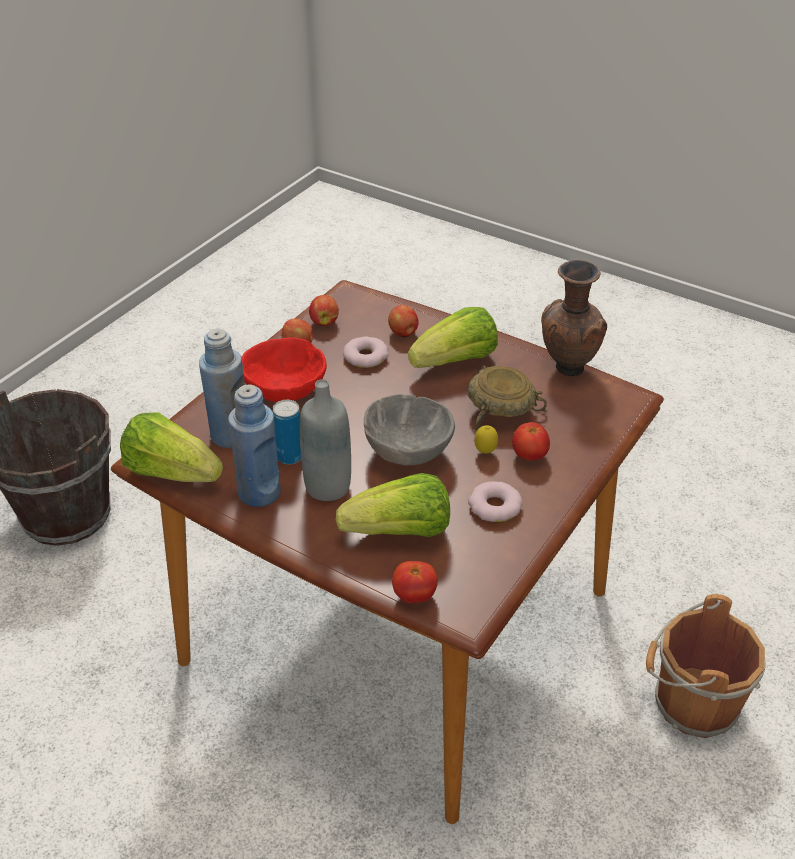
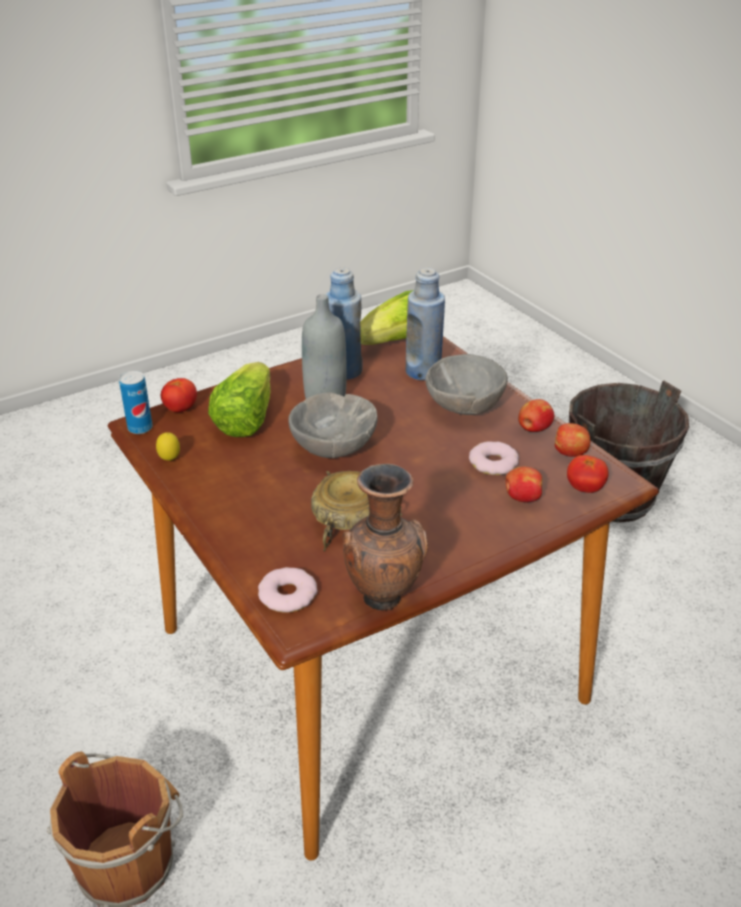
camera: 115 degrees right, 5 degrees down
red bowl [241,337,327,402] -> grey bowl [425,354,508,415]
can [273,400,301,464] -> can moved to [119,371,153,434]
lettuce [408,307,498,368] -> none
donut [468,481,522,522] -> donut moved to [258,567,317,613]
lemon [474,425,498,454] -> lemon moved to [156,432,180,461]
tomato [512,422,550,461] -> tomato moved to [567,455,609,493]

